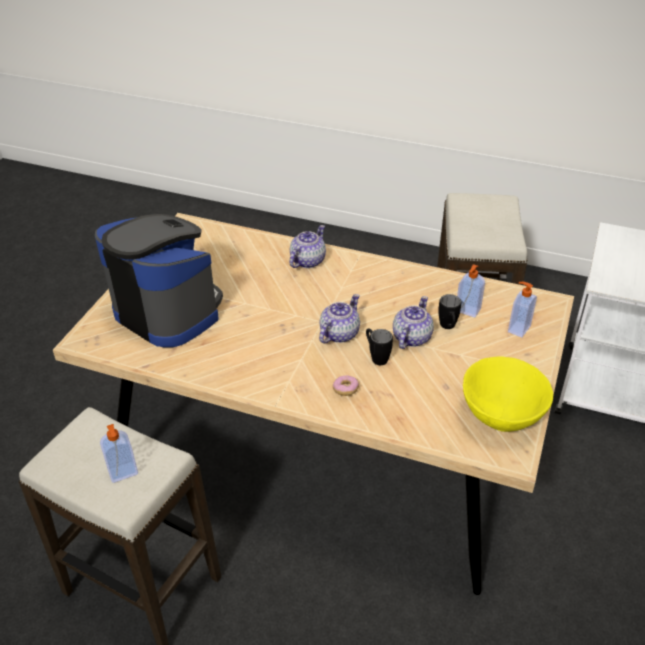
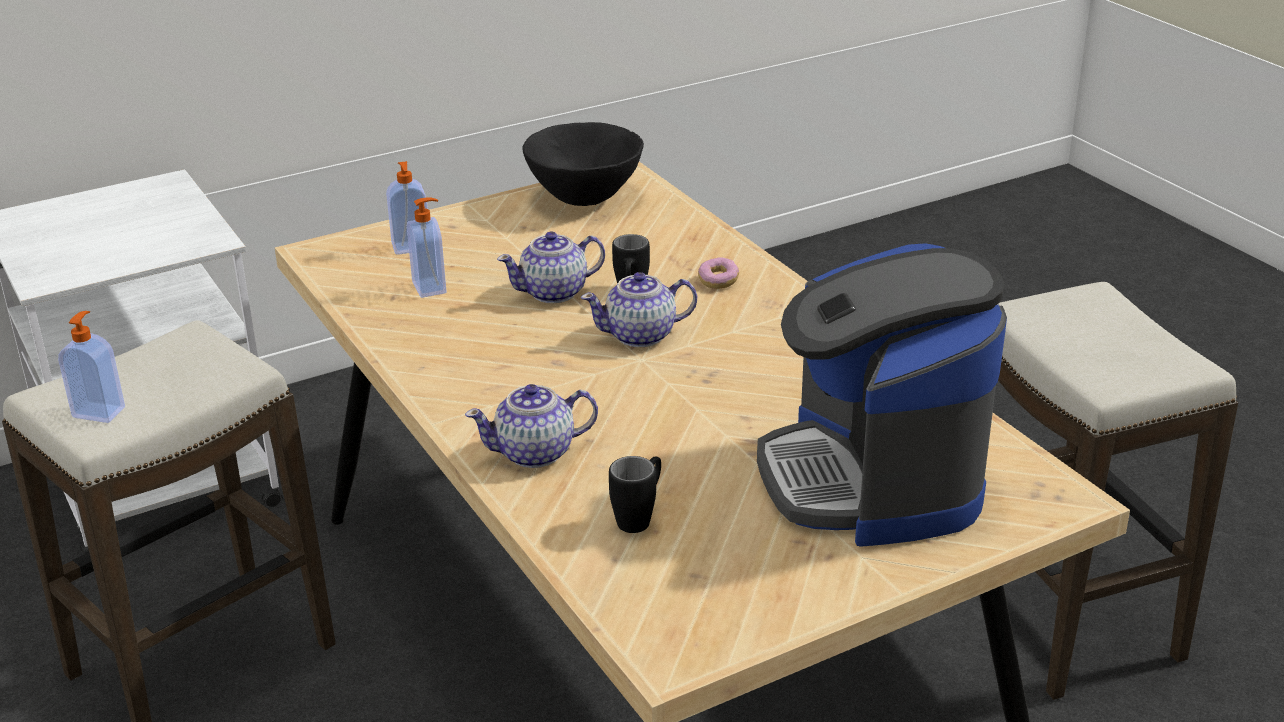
camera: 140 degrees left, 10 degrees down
soap dispenser [100,424,138,483] -> soap dispenser moved to [58,311,125,423]
black mug [438,294,461,329] -> black mug moved to [609,456,661,533]
yellow bowl [463,356,553,432] -> black bowl [522,122,644,206]

